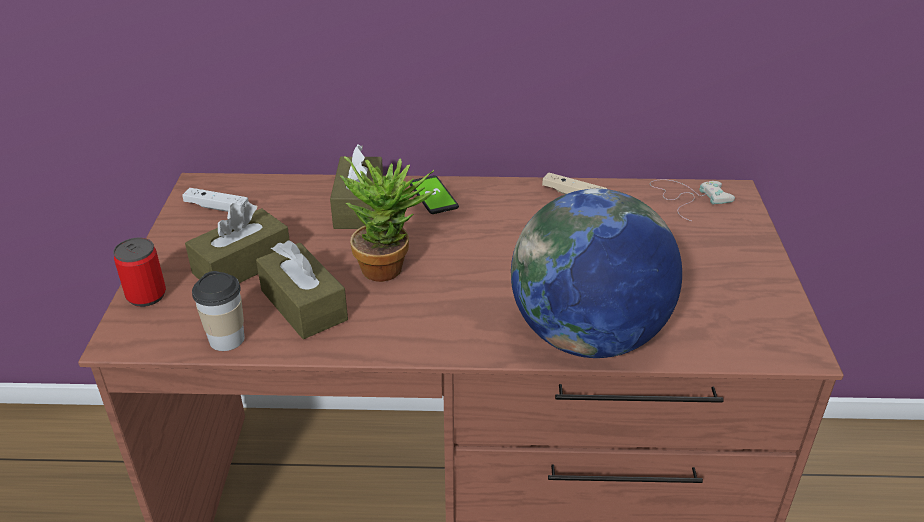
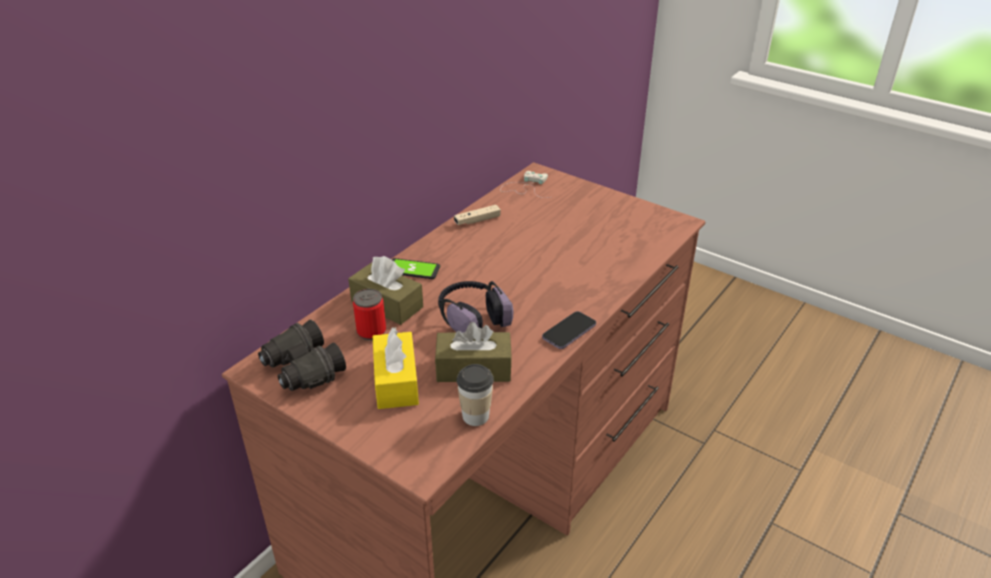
camera: 55 degrees left, 0 degrees up
can [113,238,166,307] -> can moved to [353,289,386,340]
white game controller [182,188,249,212] -> black binoculars [258,319,346,391]
brown tissue box [185,202,290,283] -> yellow tissue box [373,327,419,409]
potted plant [339,156,435,282] -> headphones [438,281,514,332]
globe [511,189,682,358] -> none
none -> phone [542,311,596,349]

